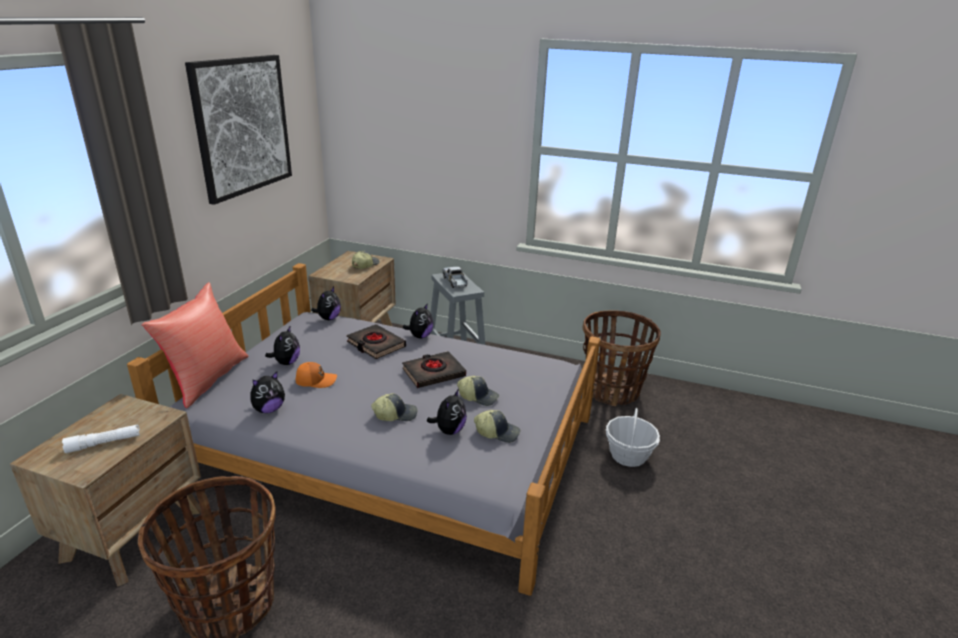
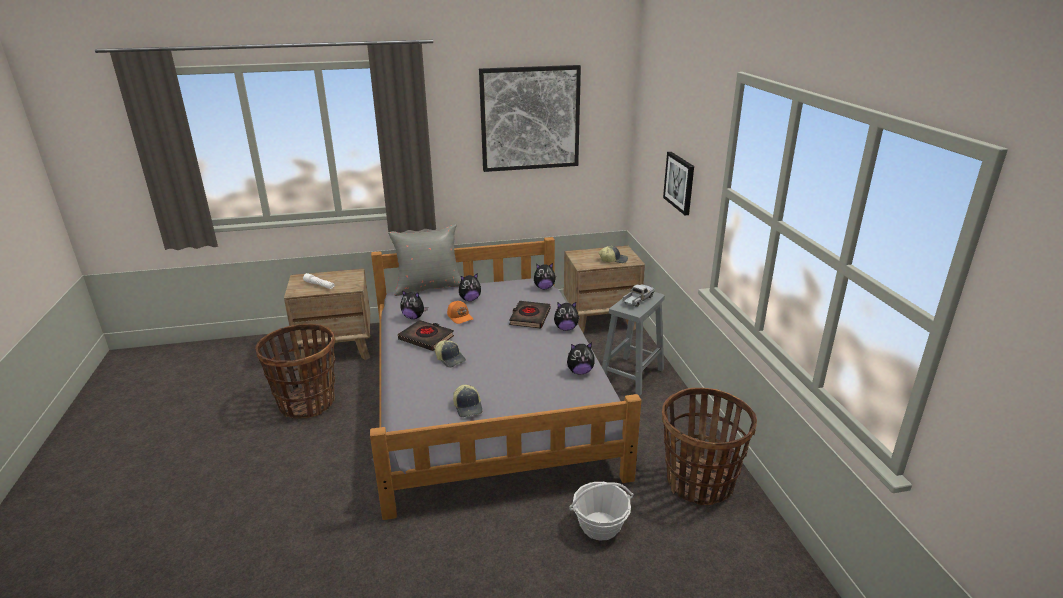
camera: 60 degrees right, 0 degrees up
red pillow [142,282,249,408] -> grey pillow [388,224,461,296]
black book [402,351,466,388] -> black book moved to [398,320,454,351]
plush toy [427,389,467,435] -> plush toy moved to [567,342,595,375]
cap [457,376,499,406] -> none
none -> picture [663,152,694,215]

